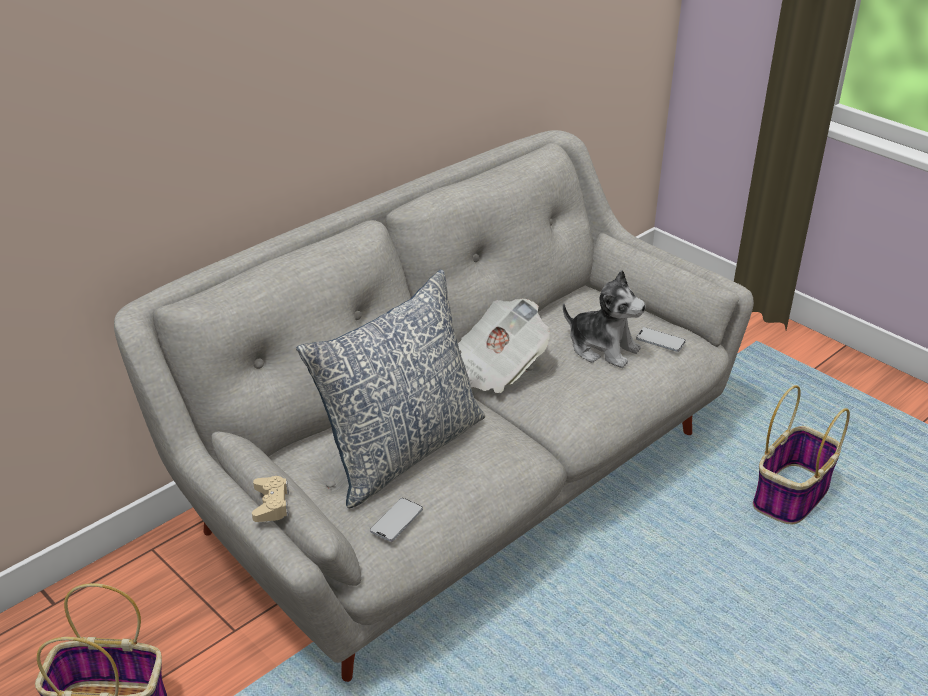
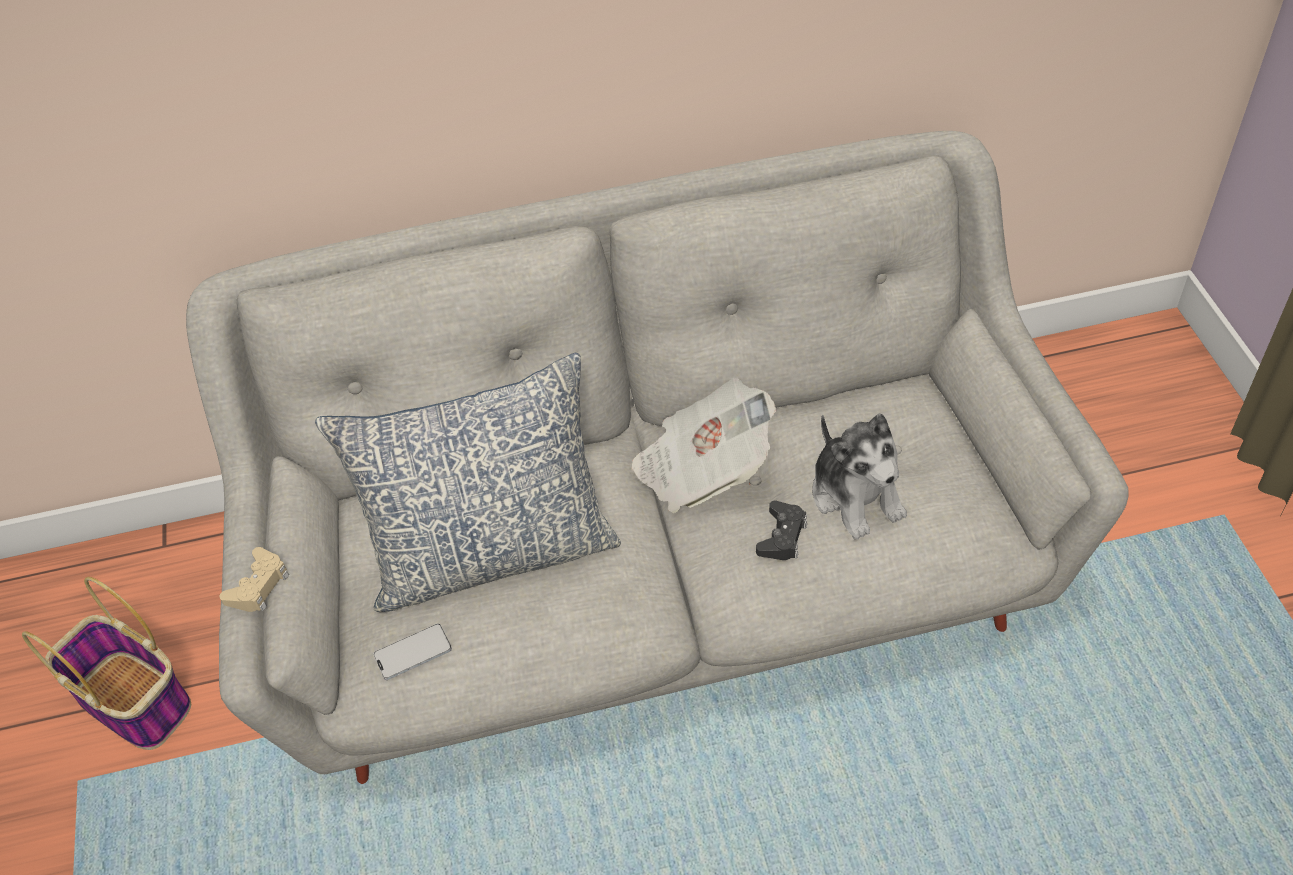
camera: 35 degrees right, 15 degrees up
phone [636,327,686,352] -> none
basket [753,385,850,524] -> none
none -> black game controller [756,500,807,560]

